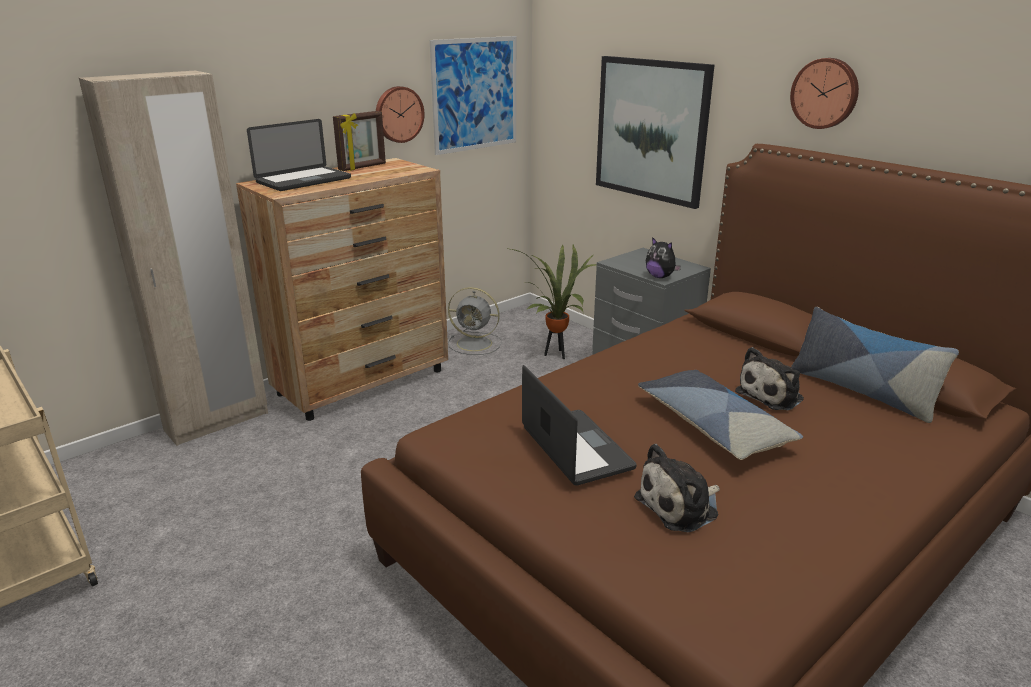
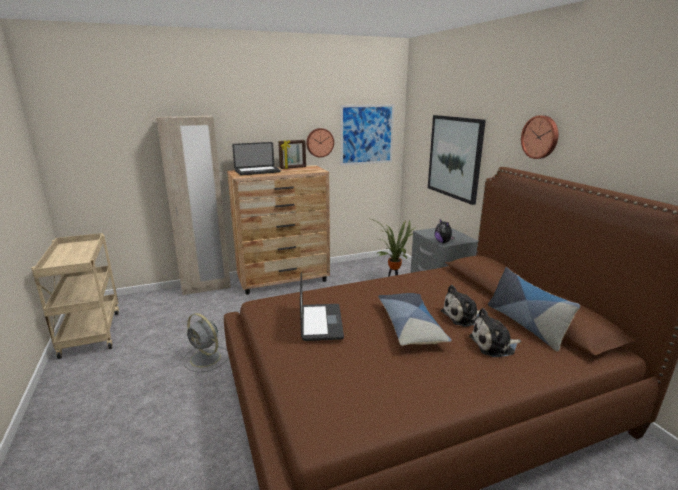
camera: 20 degrees right, 5 degrees down
grey fan [448,287,502,355] -> grey fan moved to [183,313,229,372]
plush toy [634,444,720,532] -> plush toy moved to [469,308,521,357]

